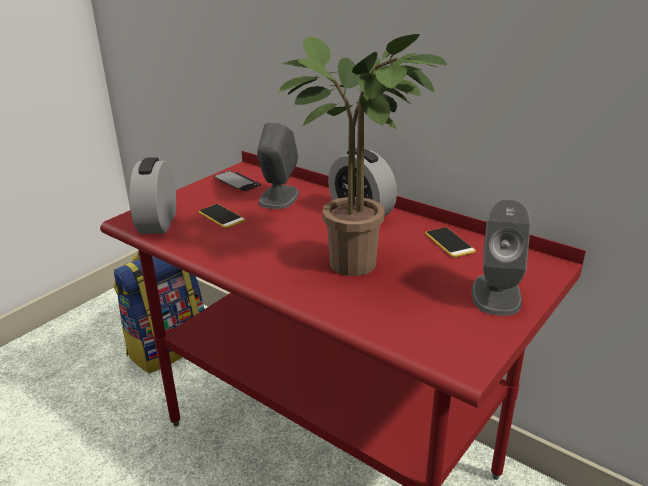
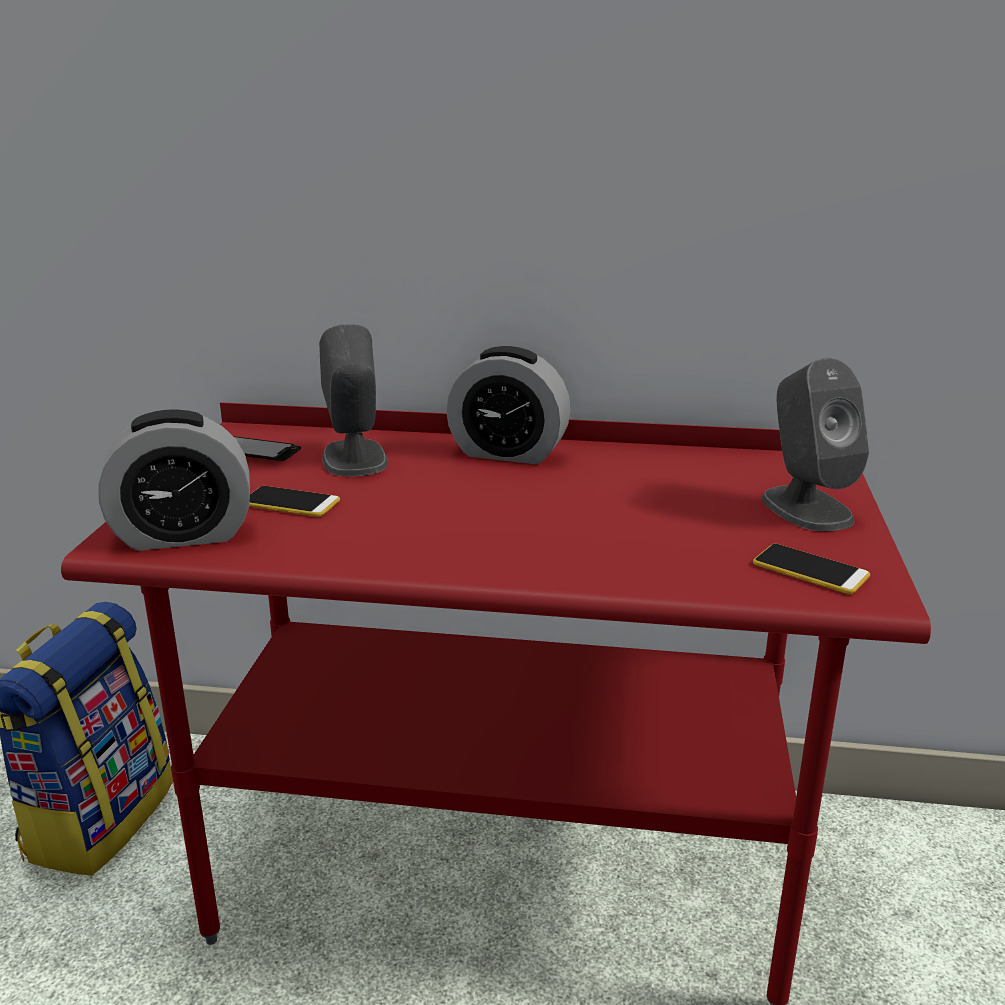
camera: 30 degrees left, 5 degrees down
alarm clock [129,157,176,234] -> alarm clock turned 75 degrees counterclockwise [98,410,250,551]
potted plant [279,34,447,276] -> none
phone [425,227,476,258] -> phone moved to [753,544,870,594]

